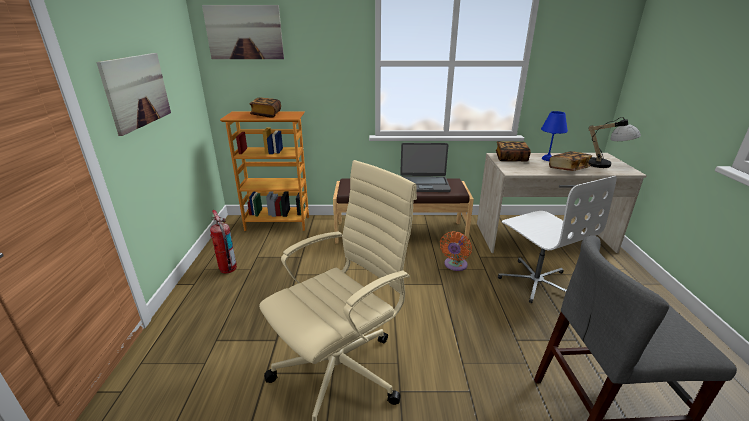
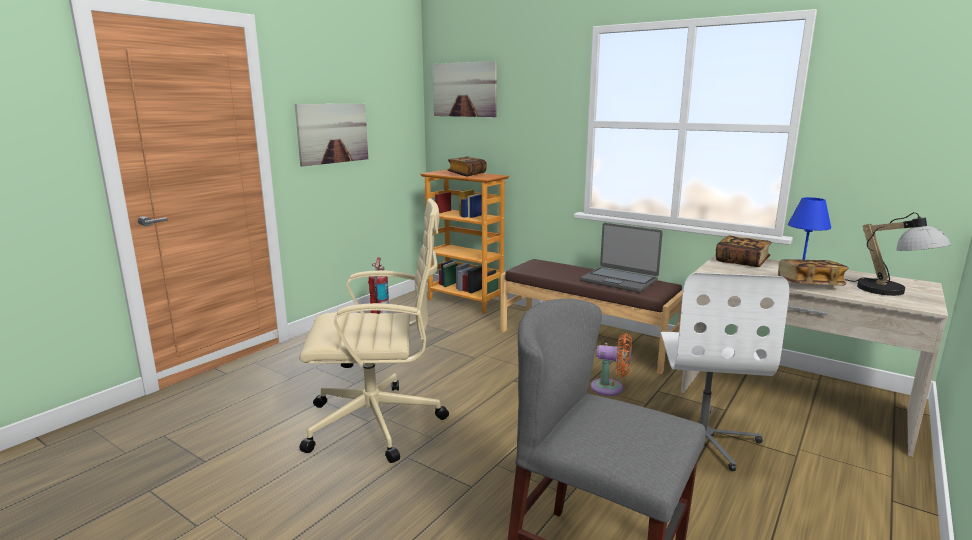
camera: 35 degrees right, 10 degrees down
orange fan [440,231,472,271] -> orange fan turned 135 degrees counterclockwise [591,333,632,396]

